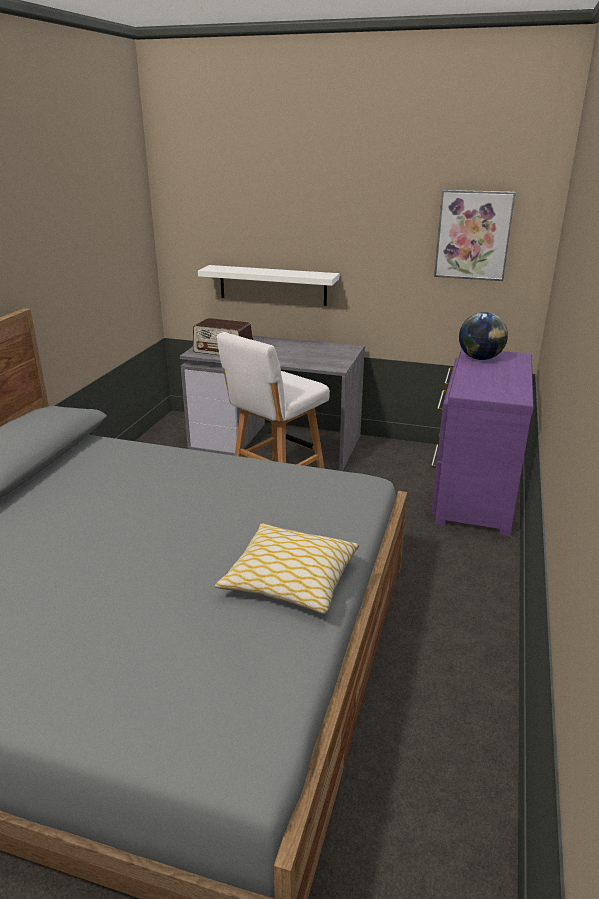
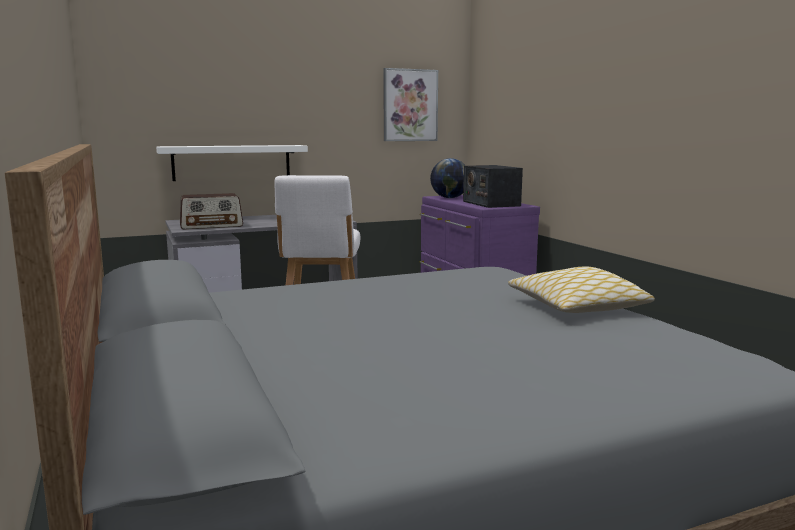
camera: 40 degrees left, 15 degrees down
none -> radio [463,165,523,208]

